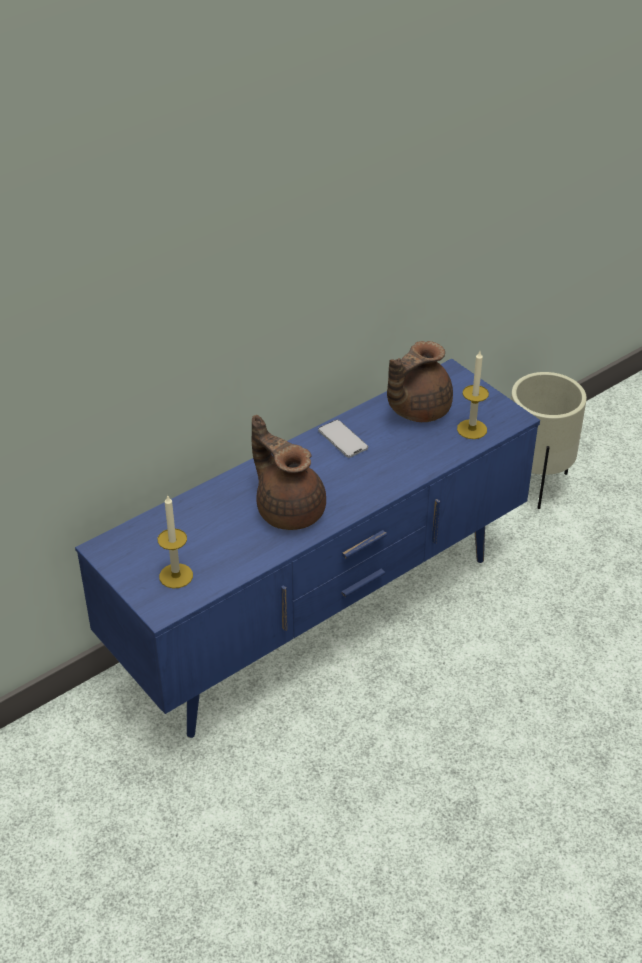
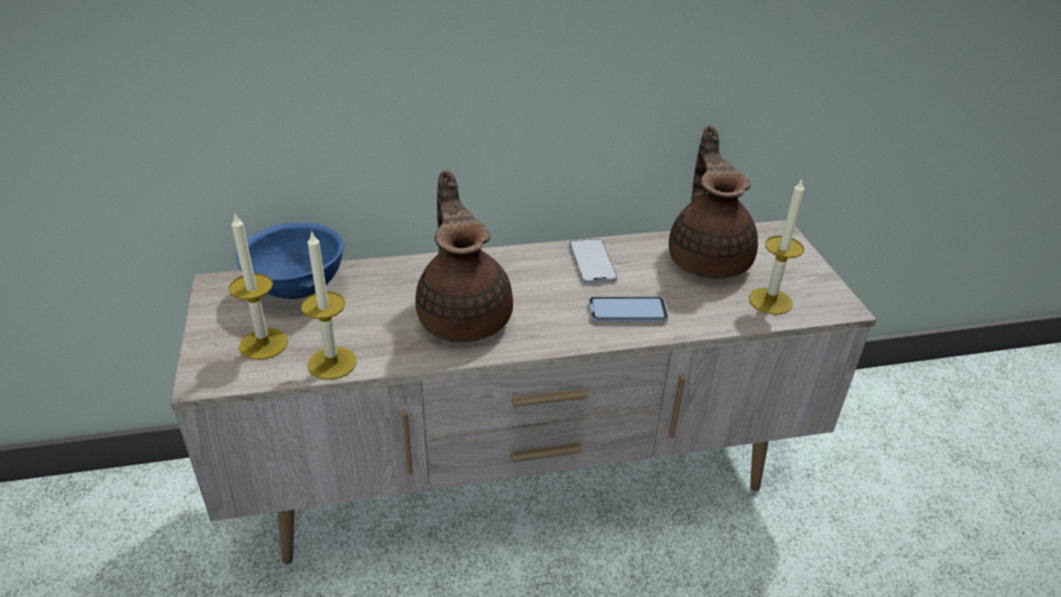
camera: 25 degrees right, 5 degrees down
blue tv stand [75,359,540,738] -> beige tv stand [170,220,877,564]
brown teapot [387,341,453,422] -> brown teapot turned 105 degrees clockwise [669,126,758,279]
beige planter [511,372,587,509] -> none
none -> blue bowl [237,222,344,299]
none -> candle [301,230,357,380]
none -> phone [588,296,669,322]

